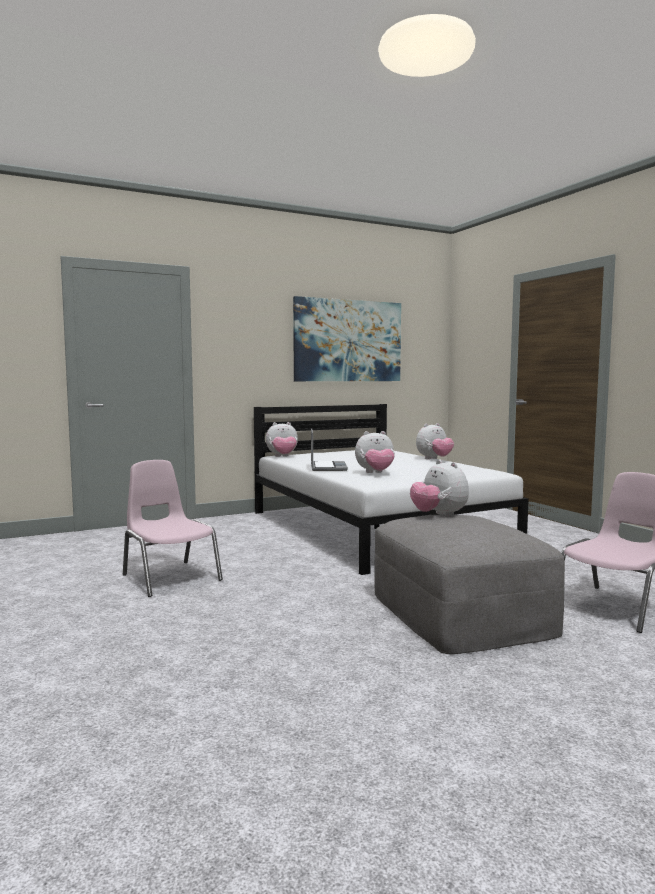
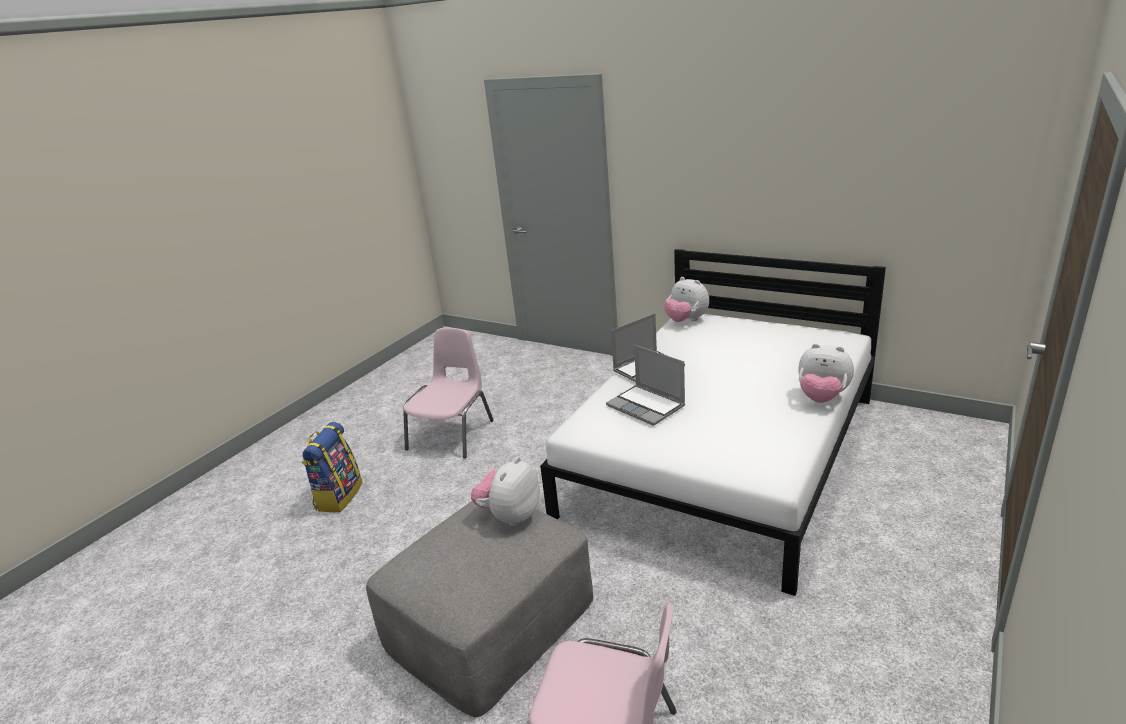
camera: 60 degrees right, 20 degrees up
picture [293,296,401,381] -> none
plush toy [355,431,395,473] -> laptop [606,345,685,426]
none -> backpack [302,422,362,512]

